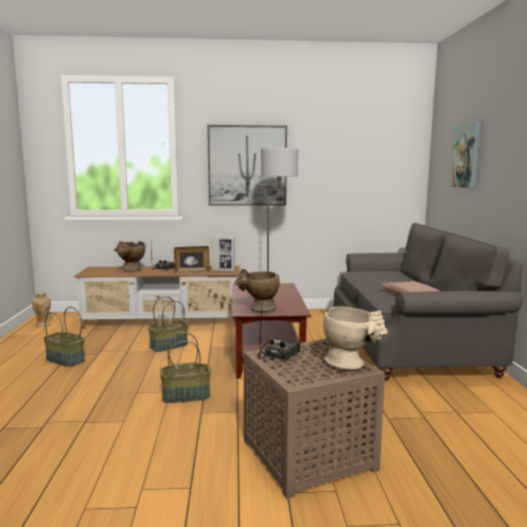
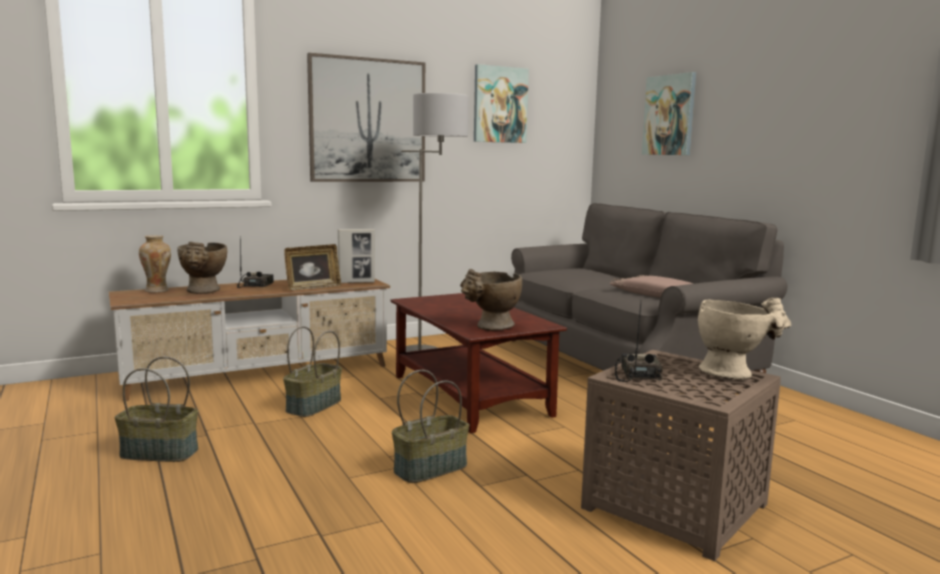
camera: 25 degrees left, 0 degrees up
vase [32,293,51,327] -> vase moved to [139,235,171,293]
none -> picture [474,64,529,143]

